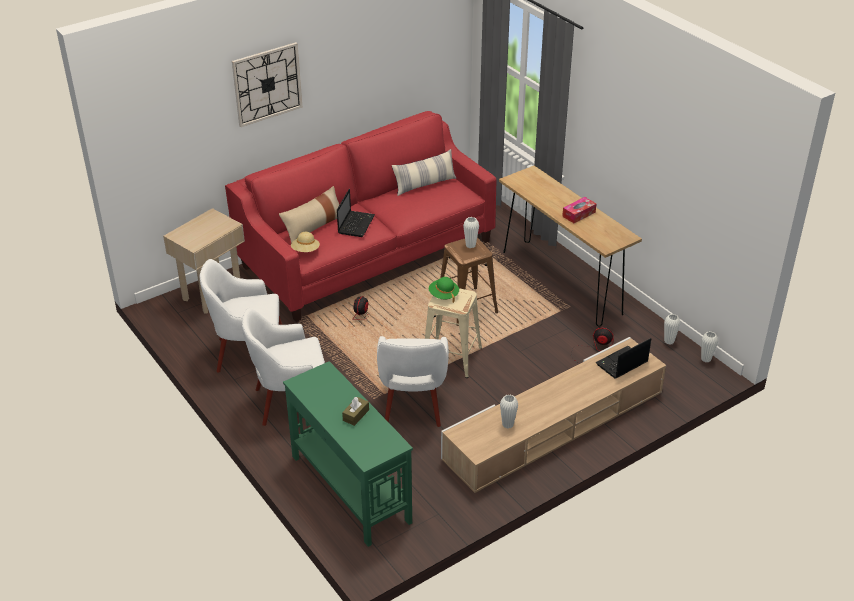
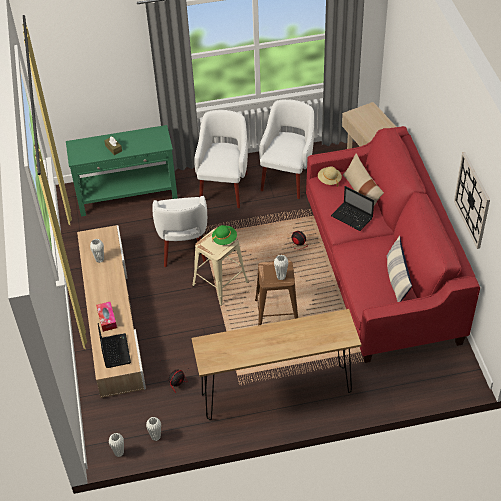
camera: 115 degrees right, 10 degrees up
wall clock [232,42,302,127] -> wall clock moved to [454,152,490,249]
white armchair [377,336,449,427] -> white armchair turned 120 degrees counterclockwise [152,196,207,267]
tissue box [562,197,596,223] -> tissue box moved to [96,302,117,332]

